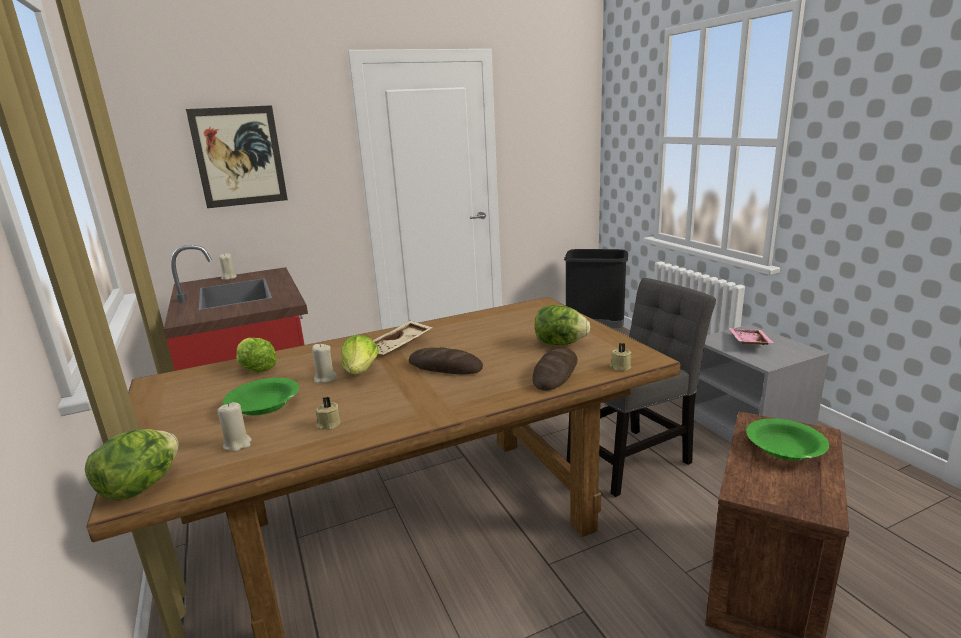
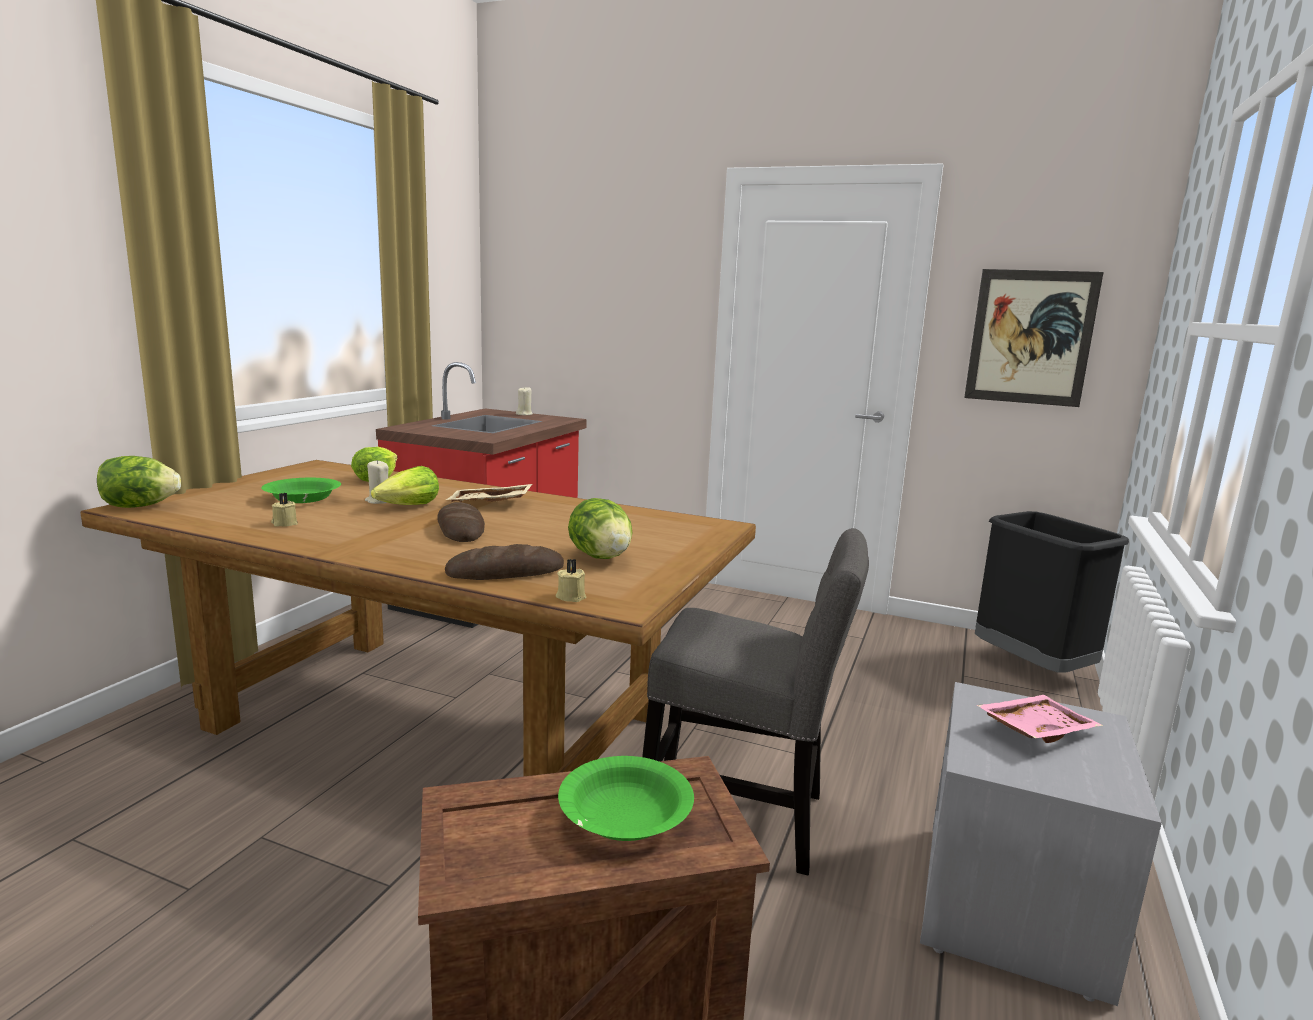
camera: 45 degrees right, 5 degrees down
picture [186,105,288,208] -> picture moved to [964,269,1104,407]
beige candle [218,402,252,452] -> none

